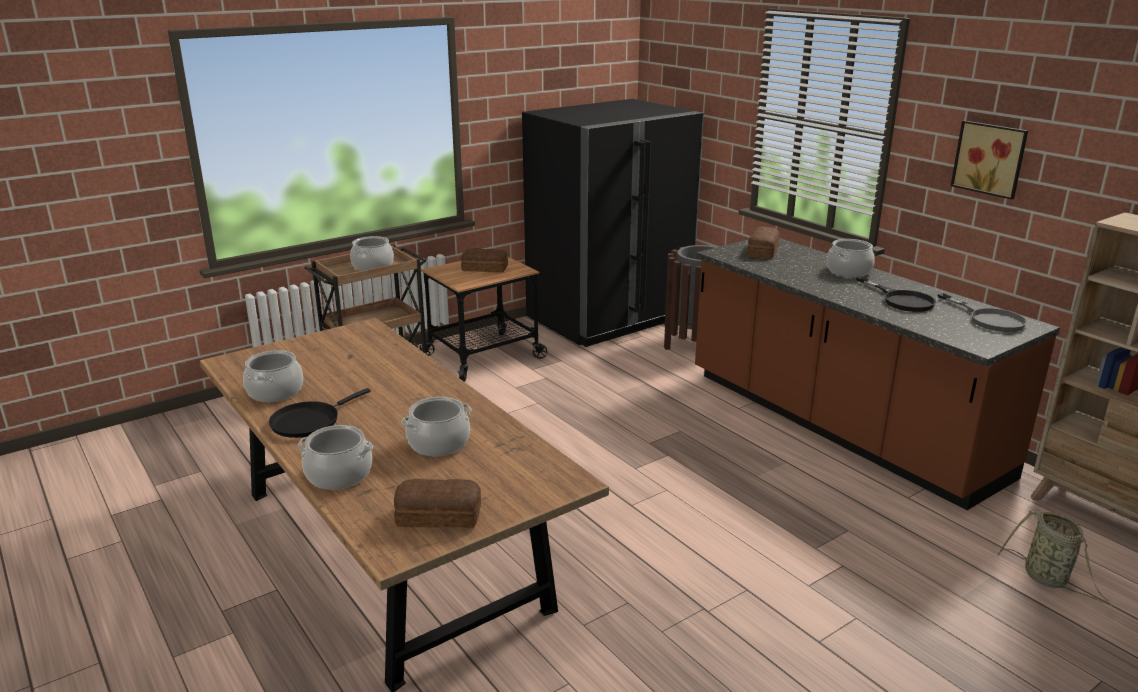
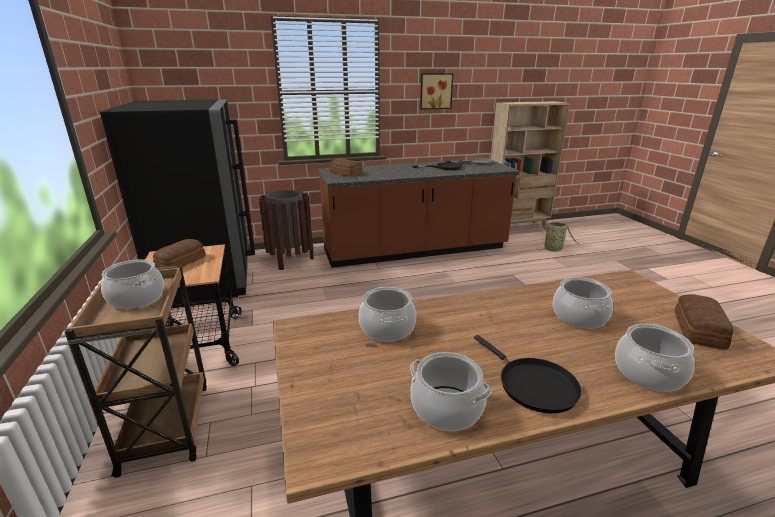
camera: 70 degrees left, 0 degrees up
cooking pot [827,239,875,277] -> cooking pot moved to [359,287,416,342]

